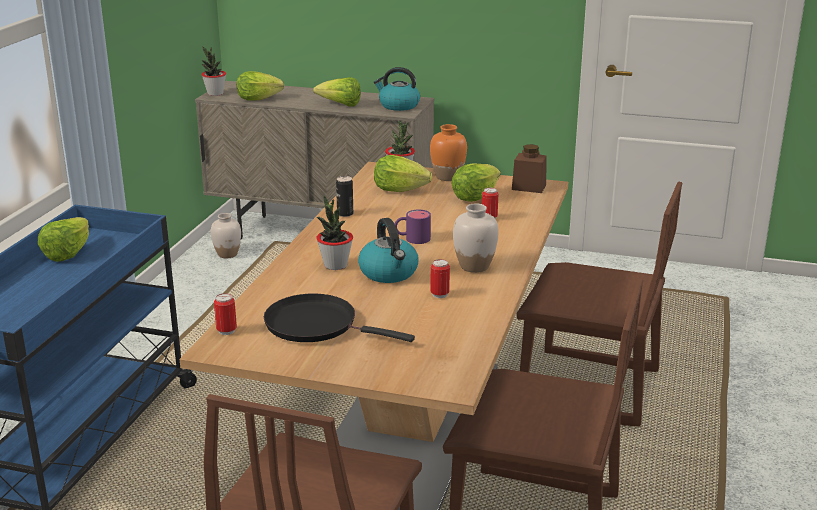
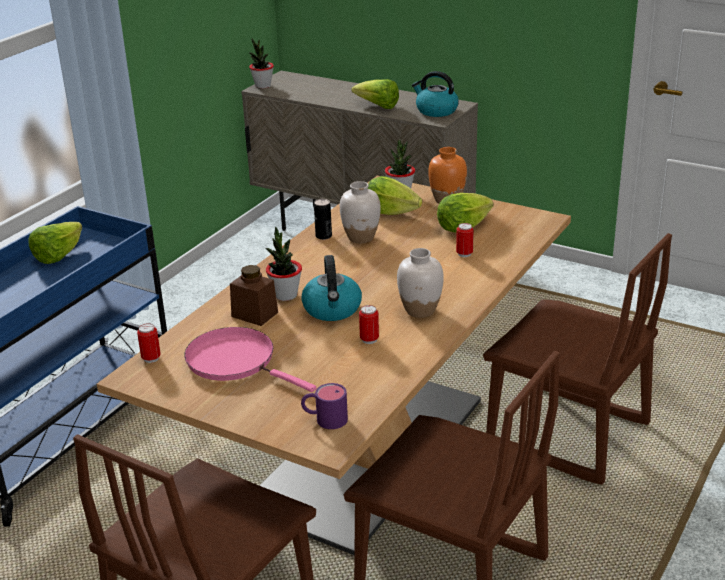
camera: 15 degrees right, 5 degrees up
white vase [211,213,241,259] -> white vase moved to [340,181,381,243]
lettuce [237,71,284,101] -> none
black frying pan [264,294,415,342] -> pink frying pan [184,327,316,392]
purple mug [395,210,431,244] -> purple mug moved to [301,383,348,429]
brown jar [512,144,547,193] -> brown jar moved to [230,265,278,326]

